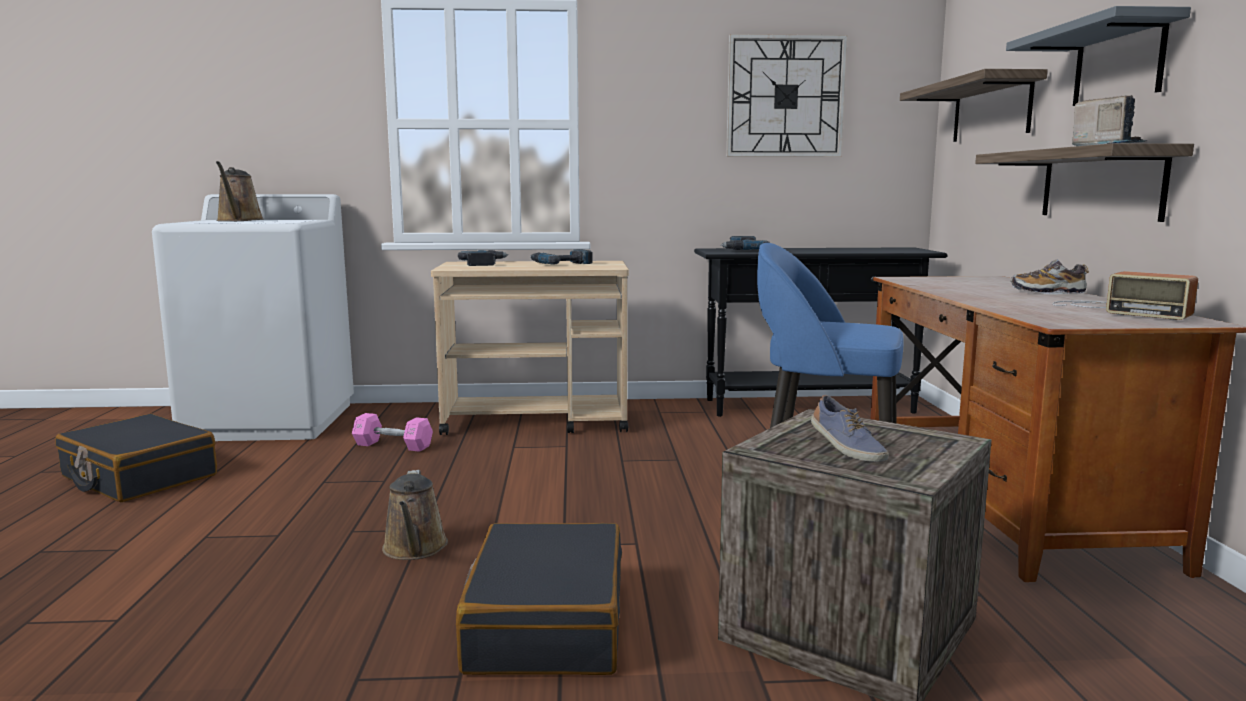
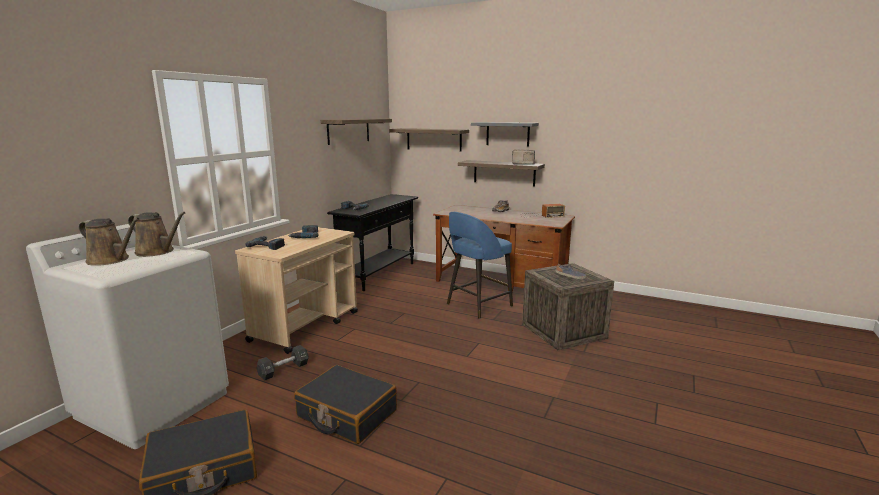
camera: 60 degrees left, 5 degrees up
pink dumbbell [352,413,433,452] -> black dumbbell [256,345,309,380]
brown watering can [382,470,448,560] -> brown watering can moved to [128,212,186,257]
black suitcase [456,523,622,675] -> black suitcase moved to [294,365,397,444]
wall clock [726,34,848,157] -> shelf [320,119,392,145]

